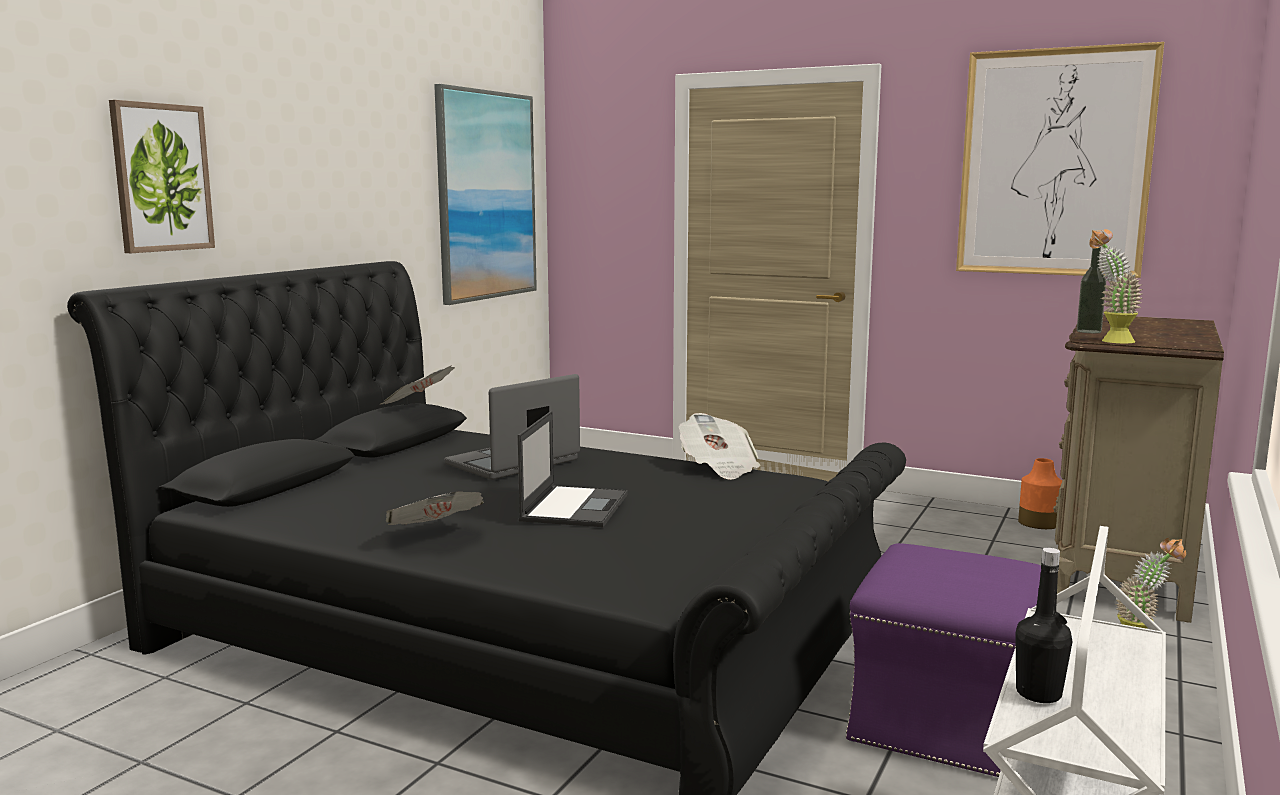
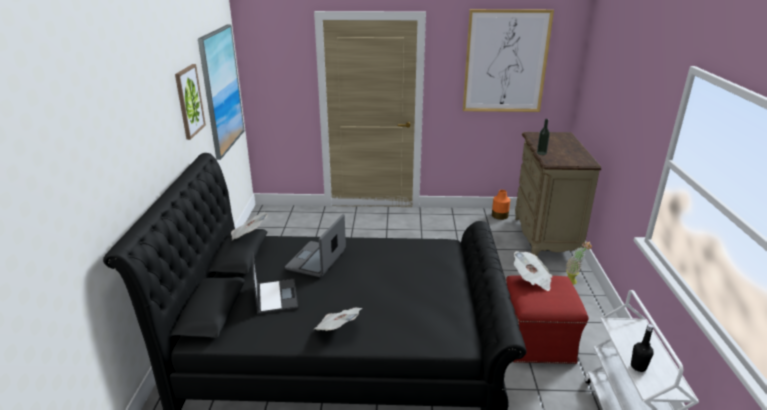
camera: 25 degrees left, 15 degrees up
picture [109,100,215,253] -> picture moved to [175,64,206,140]
laptop [518,411,628,527] -> laptop moved to [252,252,298,315]
newspaper [679,413,761,480] -> newspaper moved to [514,251,552,291]
purple ottoman [846,543,1041,777] -> red ottoman [506,275,589,364]
potted plant [1089,229,1143,343] -> none

